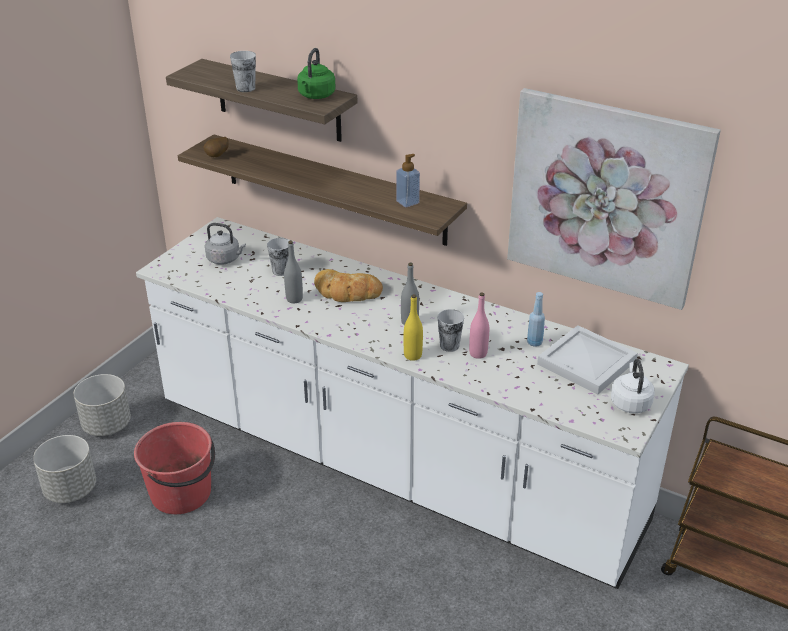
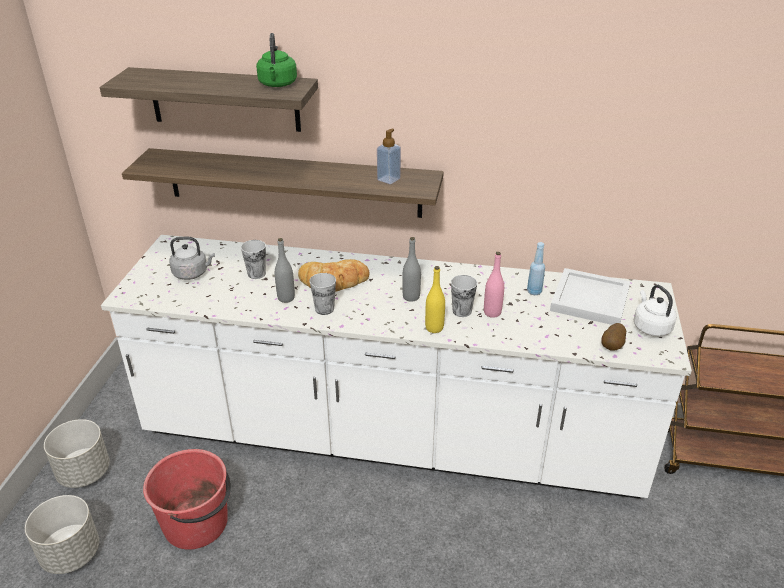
camera: 20 degrees left, 0 degrees up
potato [204,137,229,157] -> potato moved to [601,323,626,351]
cup [230,51,256,92] -> cup moved to [309,273,336,315]
picture [507,88,721,310] -> none

